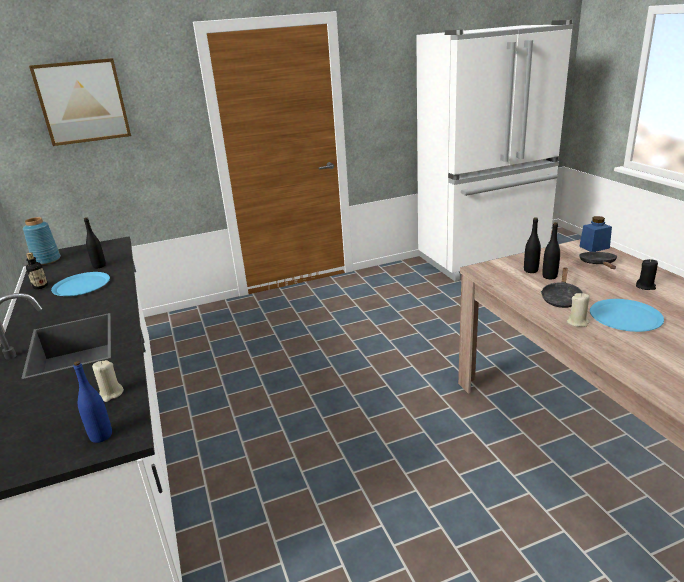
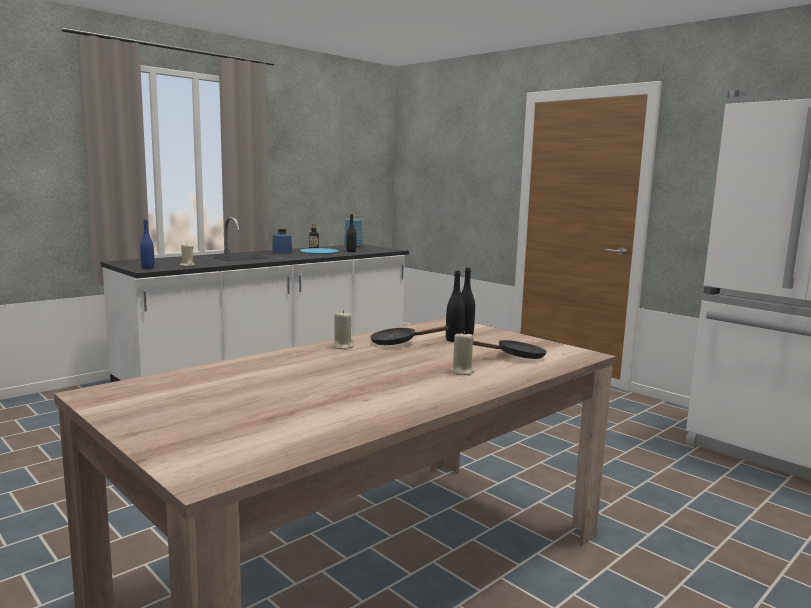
camera: 65 degrees right, 15 degrees down
picture [29,58,131,146] -> none
blue jar [579,216,612,252] -> blue jar moved to [272,229,292,254]
blue plate [590,299,664,332] -> none
black candle [636,259,658,290] -> beige candle [451,331,475,376]

